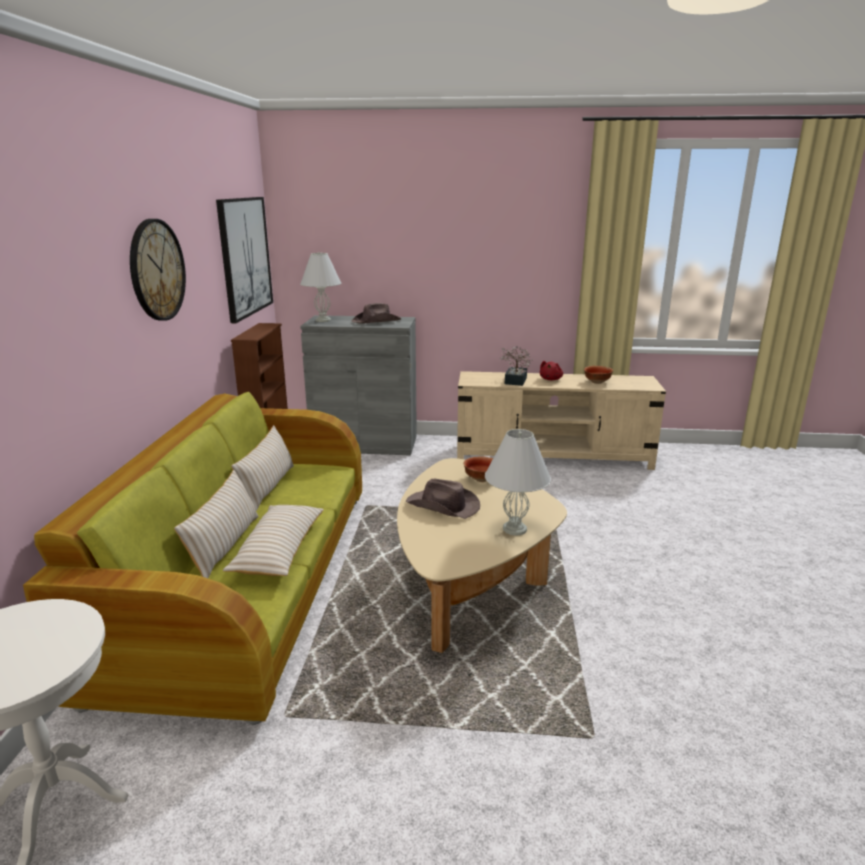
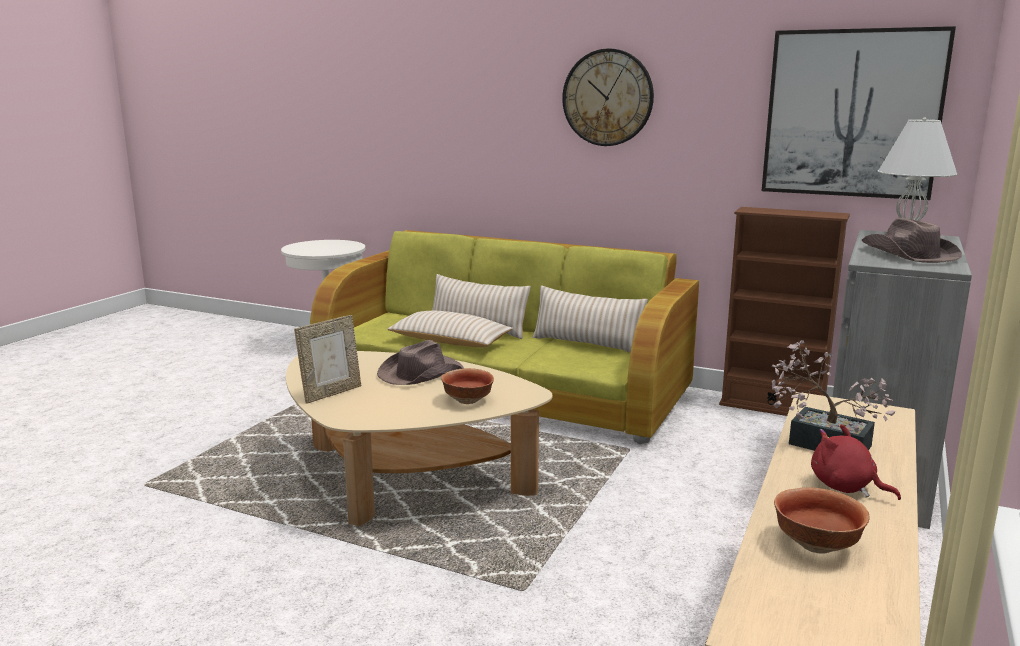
camera: 110 degrees right, 5 degrees down
white table lamp [485,429,551,536] -> picture frame [294,315,361,404]

